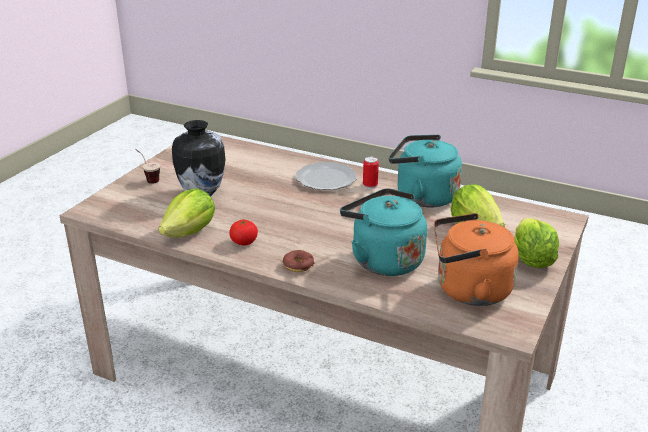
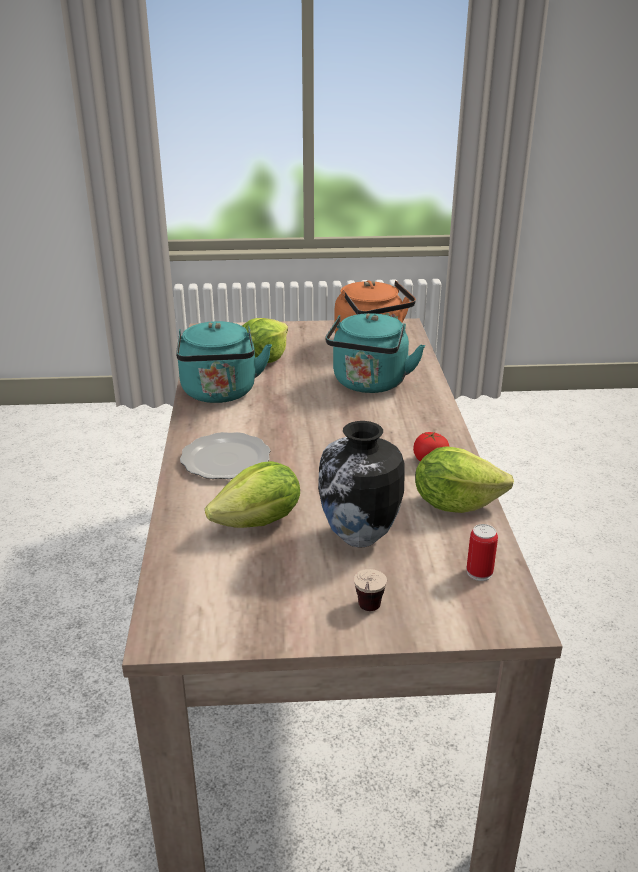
camera: 120 degrees left, 0 degrees up
donut [283,250,314,272] -> none
can [363,157,379,189] -> can moved to [467,524,498,581]
lettuce [514,218,559,268] -> lettuce moved to [205,461,300,528]

